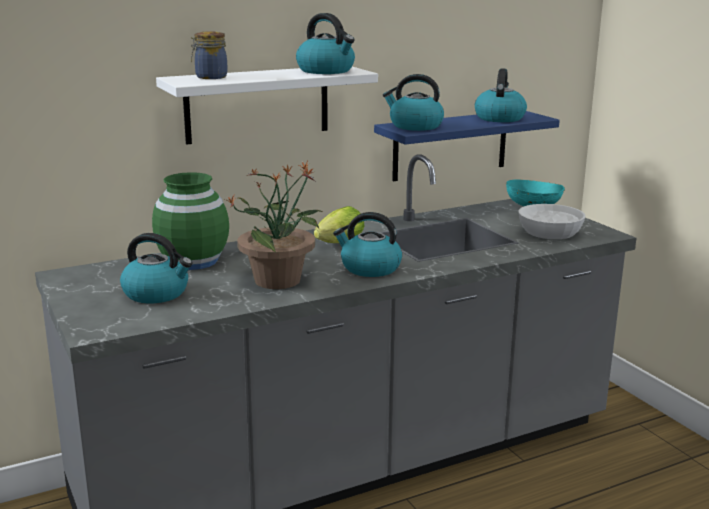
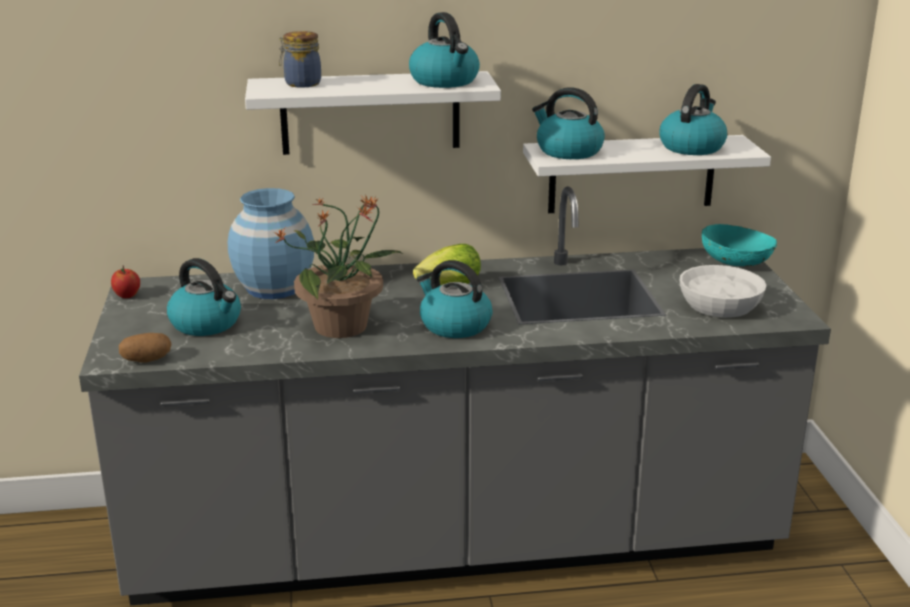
camera: 20 degrees right, 5 degrees up
green vase [152,172,229,270] -> blue vase [228,188,314,299]
blue shelf [374,111,560,181] -> white shelf [523,135,771,213]
none -> apple [111,266,140,298]
none -> potato [119,333,171,362]

